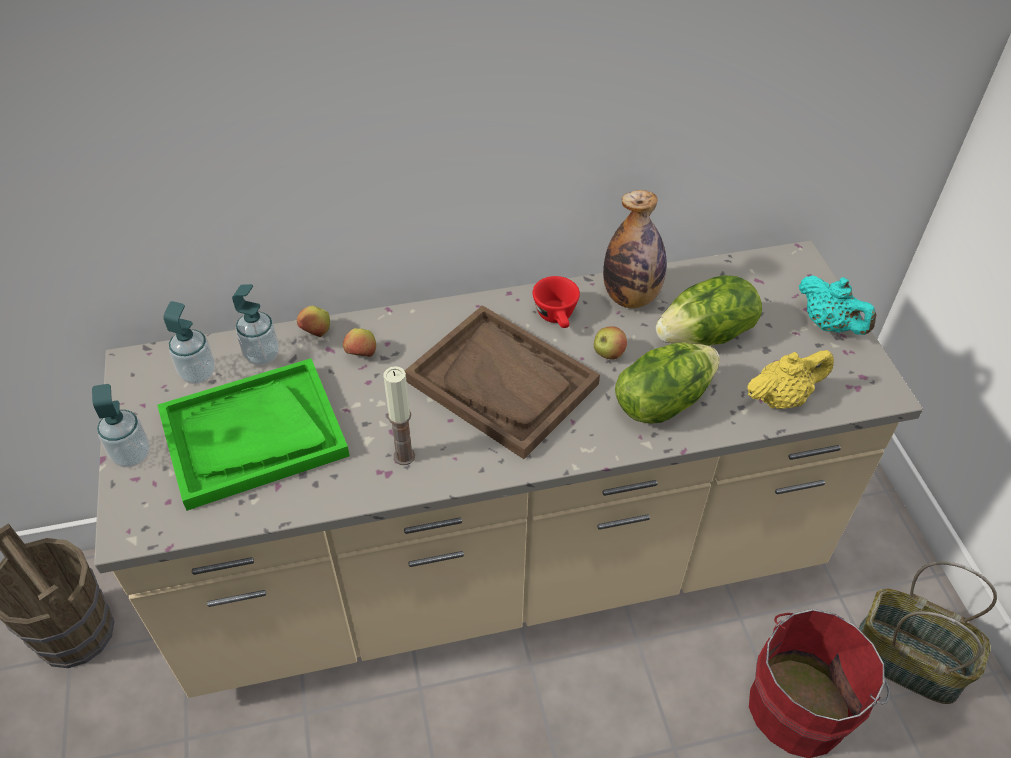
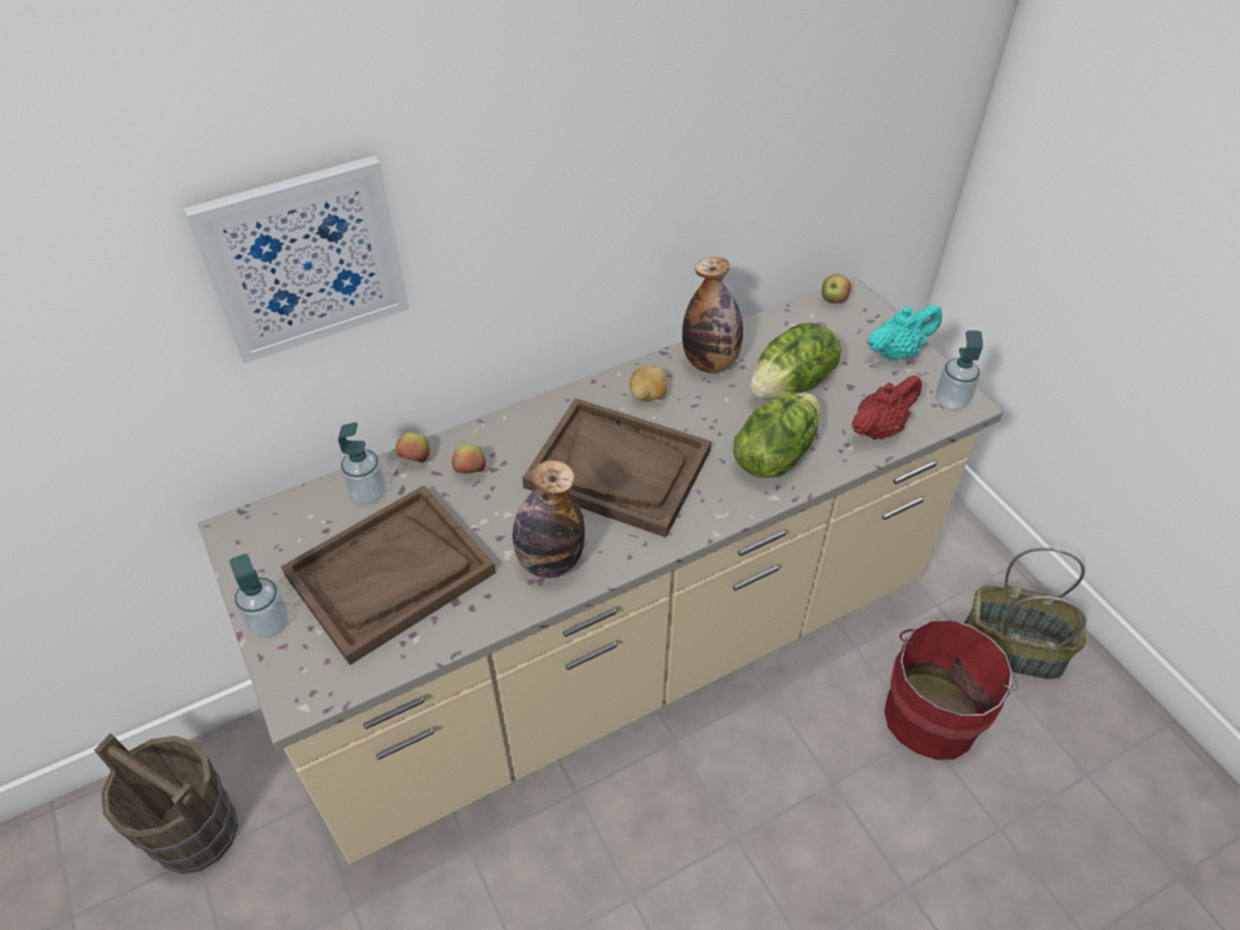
camera: 15 degrees left, 0 degrees up
green tray [157,358,350,511] -> brown tray [281,485,496,665]
soap dispenser [163,301,215,384] -> soap dispenser moved to [936,330,983,410]
candle [384,366,415,465] -> bottle [512,460,585,578]
red cup [533,276,580,328] -> potato [630,365,667,401]
apple [594,326,627,359] -> apple moved to [822,274,851,303]
yellow teapot [746,350,834,409] -> red teapot [851,375,922,440]
turquoise teapot [799,275,877,335] -> turquoise teapot turned 60 degrees counterclockwise [867,305,942,361]
none -> picture [184,155,409,364]

